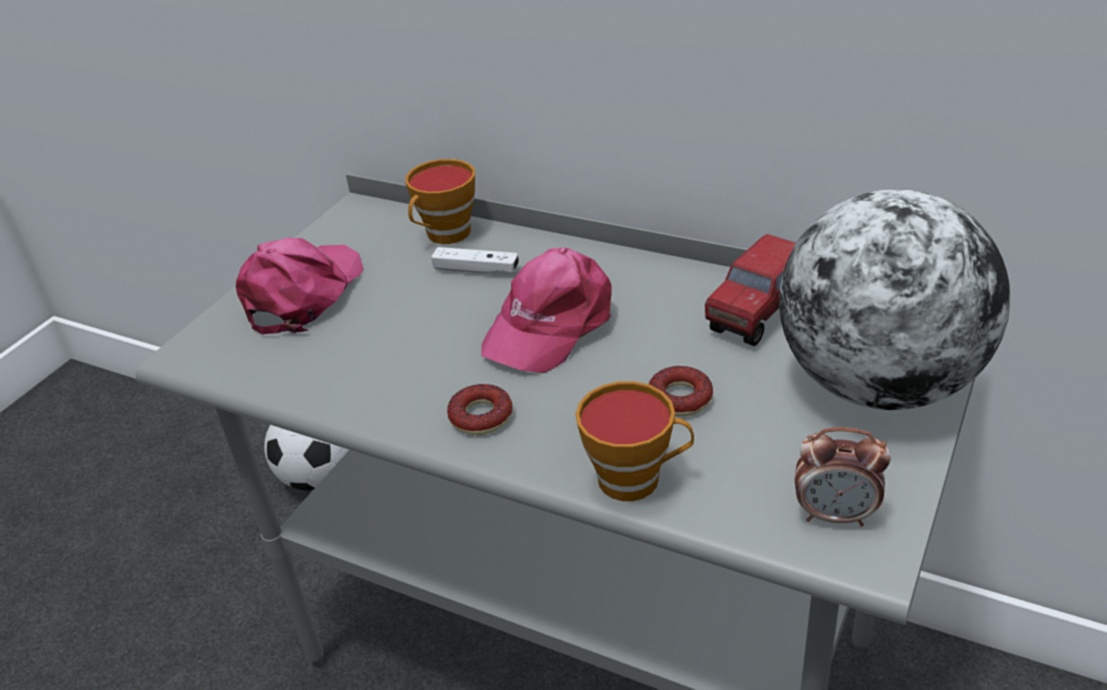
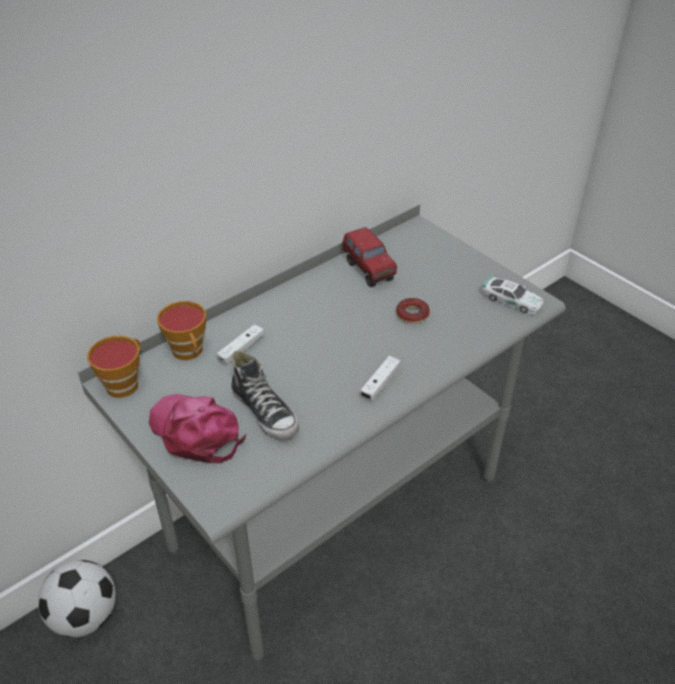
camera: 70 degrees left, 5 degrees up
donut [447,384,512,435] -> white game controller [360,356,400,400]
pink cap [481,248,612,373] -> none
cup [576,381,694,501] -> cup moved to [87,336,141,398]
globe [779,189,1010,410] -> none
alarm clock [795,427,891,526] -> toy car [482,275,544,314]
none -> shoe [231,351,299,439]

